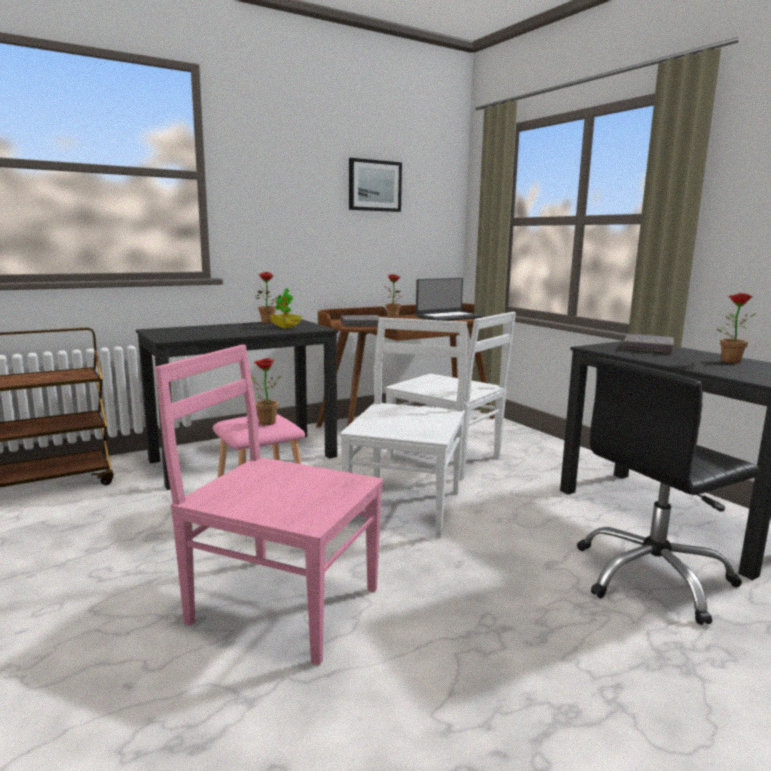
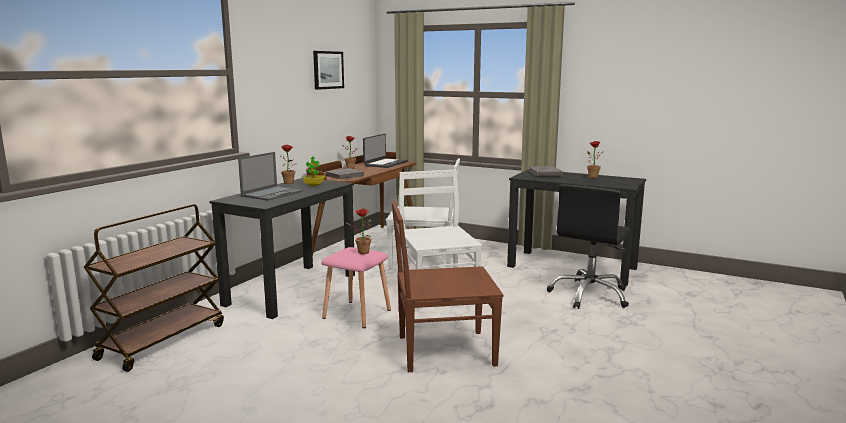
camera: 30 degrees left, 0 degrees up
pink chair [155,345,383,666] -> brown chair [392,201,503,372]
none -> laptop [238,152,303,201]

